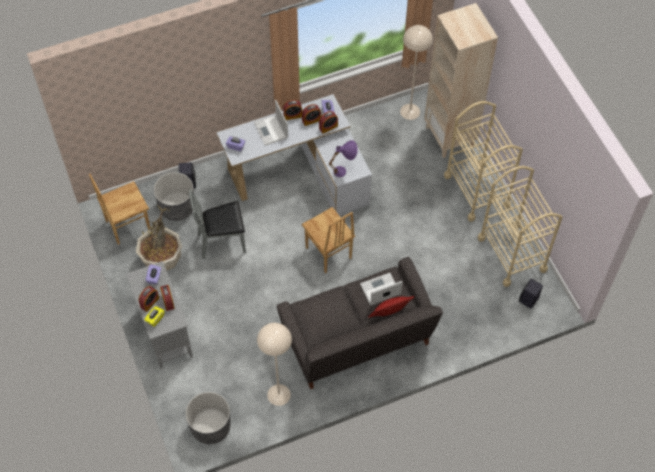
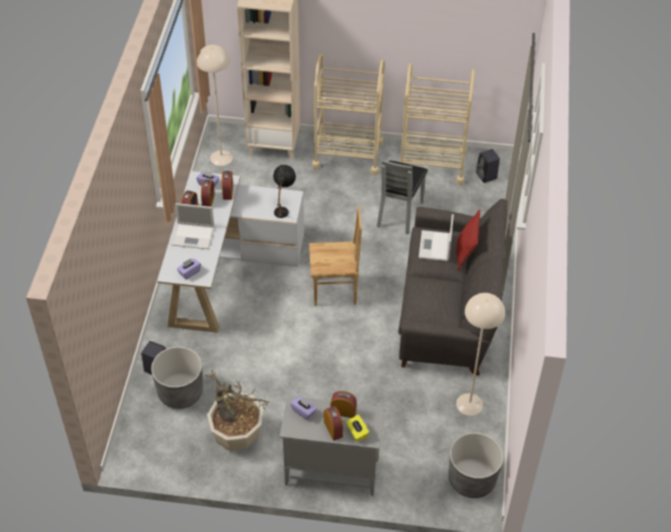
camera: 60 degrees left, 10 degrees down
brown chair [89,174,150,245] -> none
grey chair [189,189,246,259] -> grey chair moved to [377,160,428,234]
purple table lamp [329,140,358,177] -> black table lamp [273,165,296,218]

